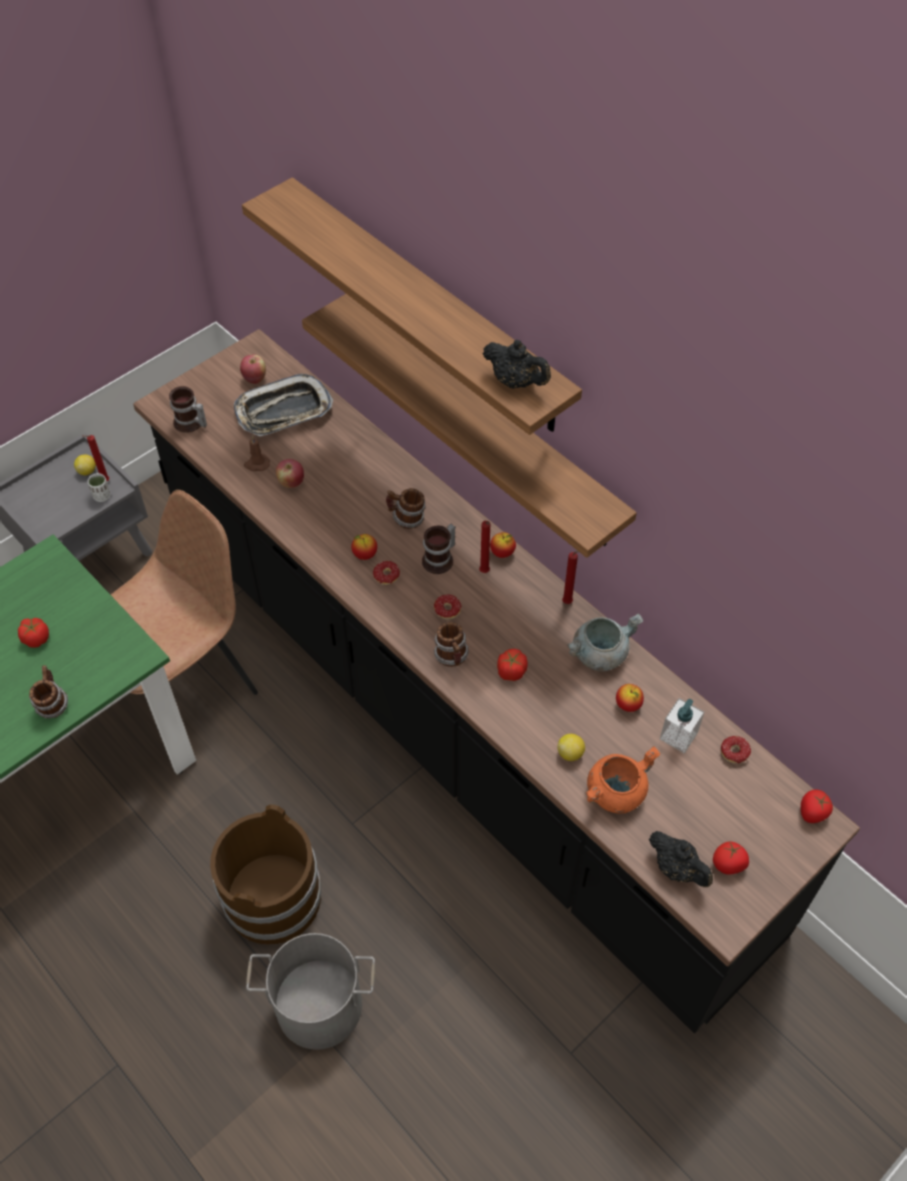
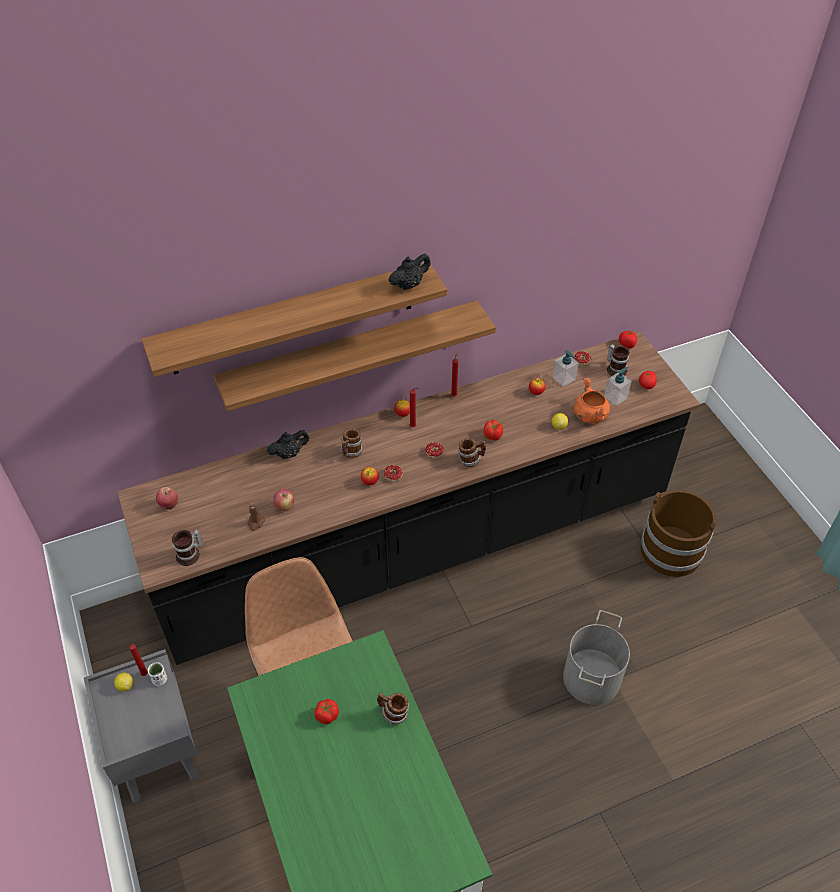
camera: 70 degrees left, 5 degrees down
brown bucket [210,804,321,945] -> brown bucket moved to [641,490,718,577]
tray [234,374,333,437] -> none
mug [422,524,456,574] -> mug moved to [607,344,630,376]
grey cooking pot [567,613,643,671] -> none
black teapot [649,831,713,887] -> black teapot moved to [267,430,309,459]
none -> soap dispenser [604,367,632,406]

